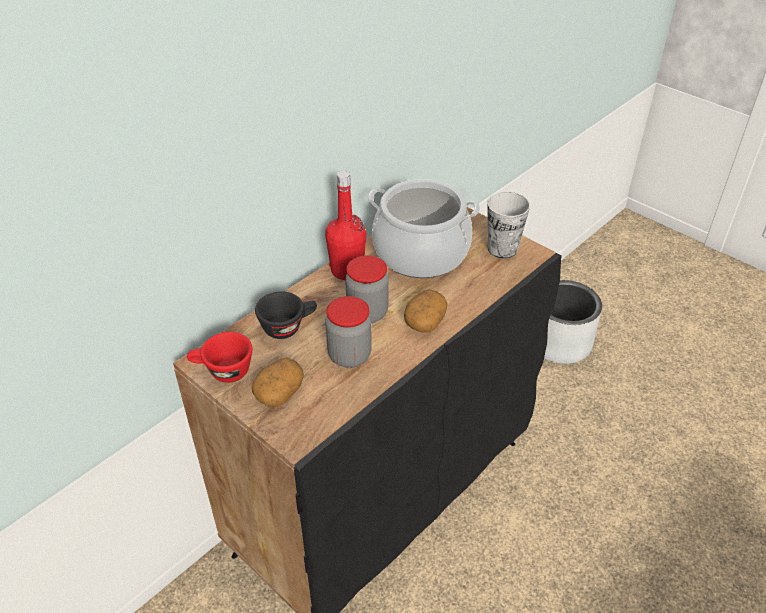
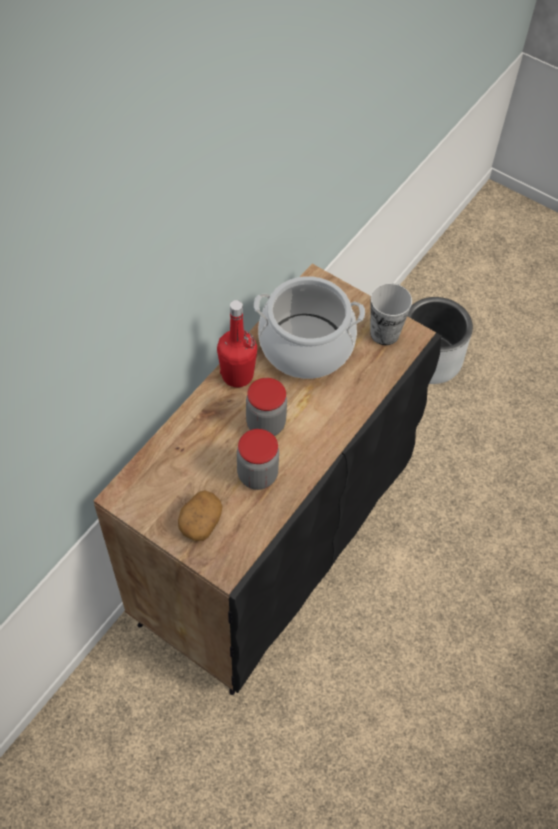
camera: 10 degrees left, 15 degrees up
red cup [187,332,252,383] -> none
black cup [255,292,317,339] -> none
potato [404,289,448,333] -> none

